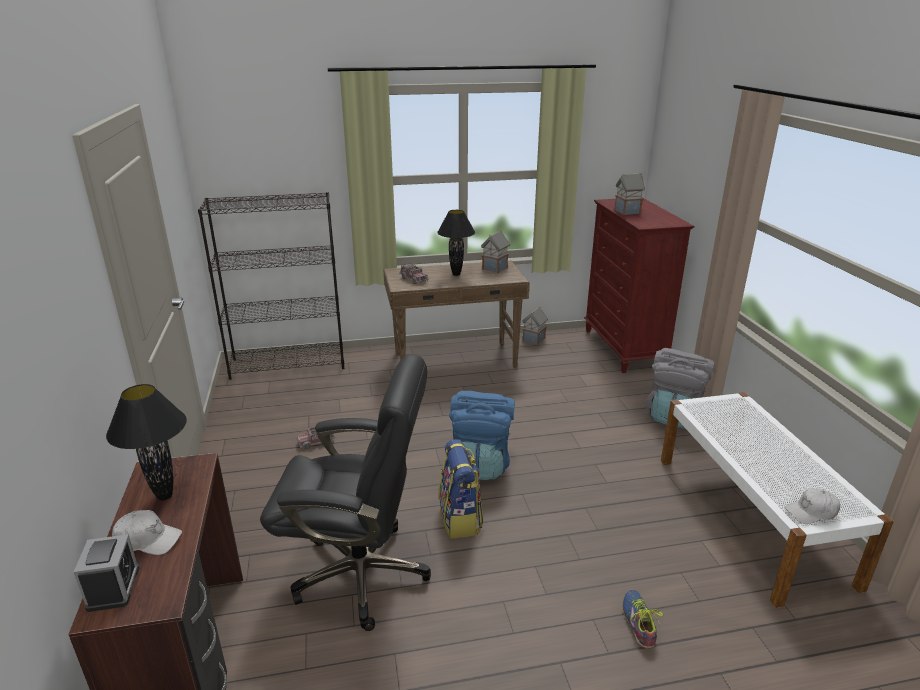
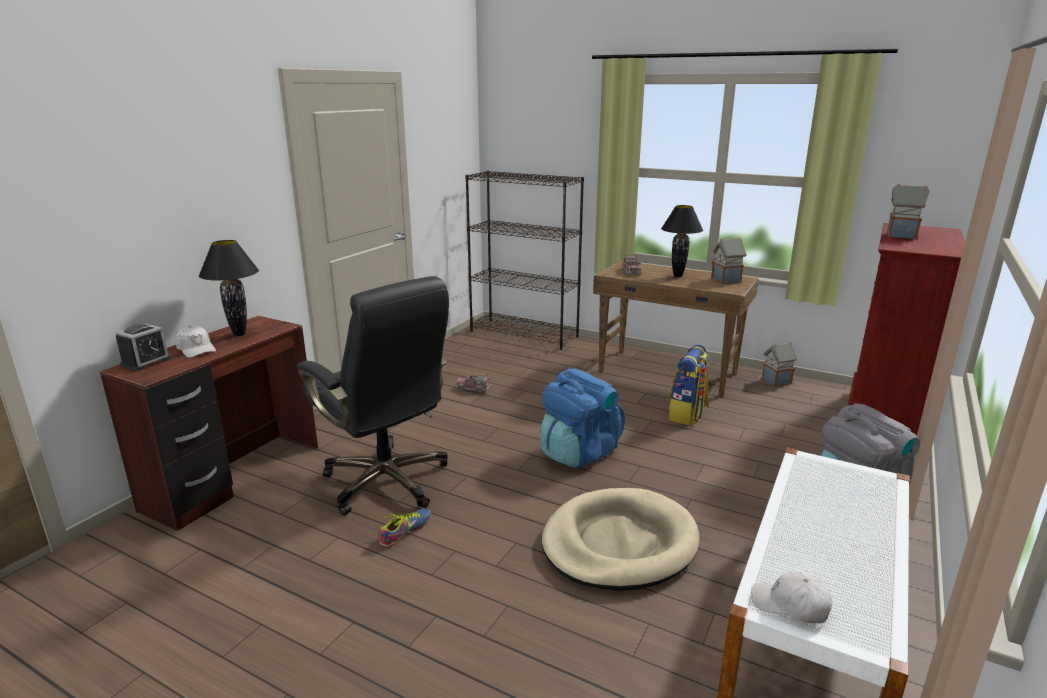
camera: 40 degrees right, 5 degrees down
backpack [438,439,484,539] -> backpack moved to [668,345,709,426]
shoe [623,590,663,648] -> shoe moved to [379,508,431,547]
none -> beige dog bed [542,488,700,591]

